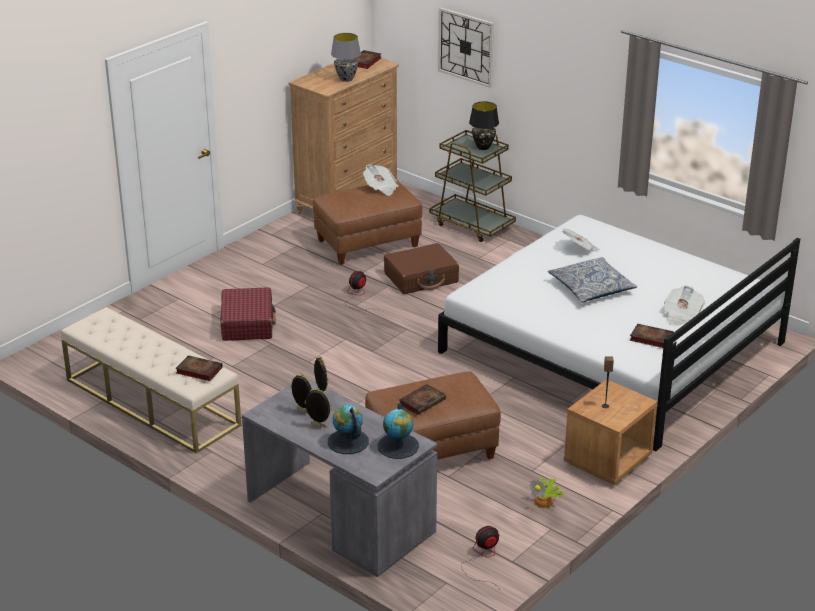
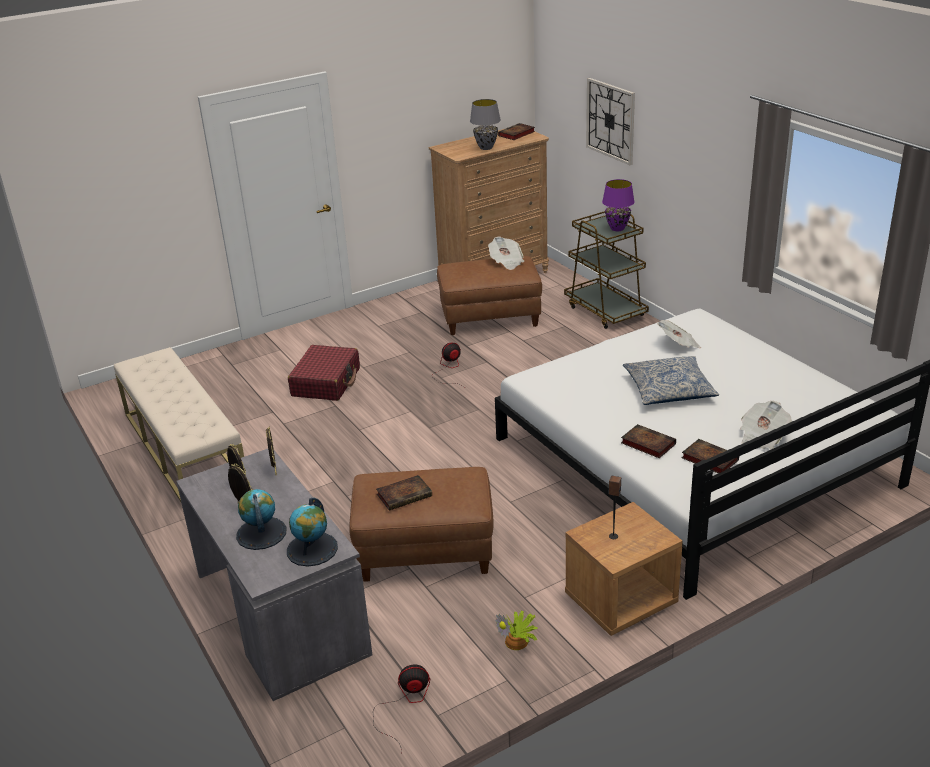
camera: 20 degrees right, 0 degrees up
book [175,355,223,381] -> book moved to [621,424,676,458]
brown suitcase [384,243,459,294] -> none
black table lamp [469,101,499,150] -> purple table lamp [602,179,635,231]

